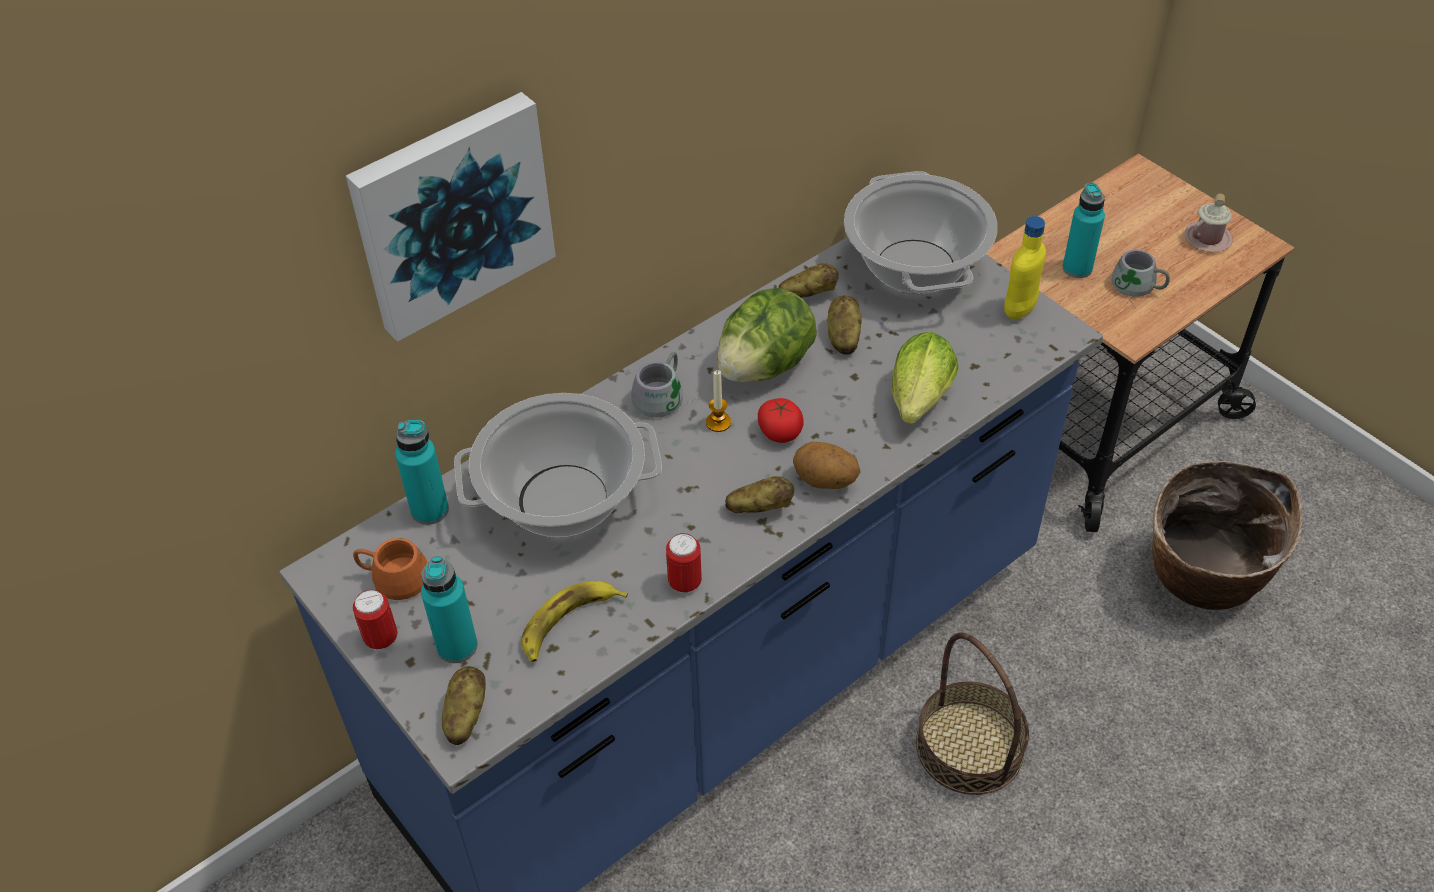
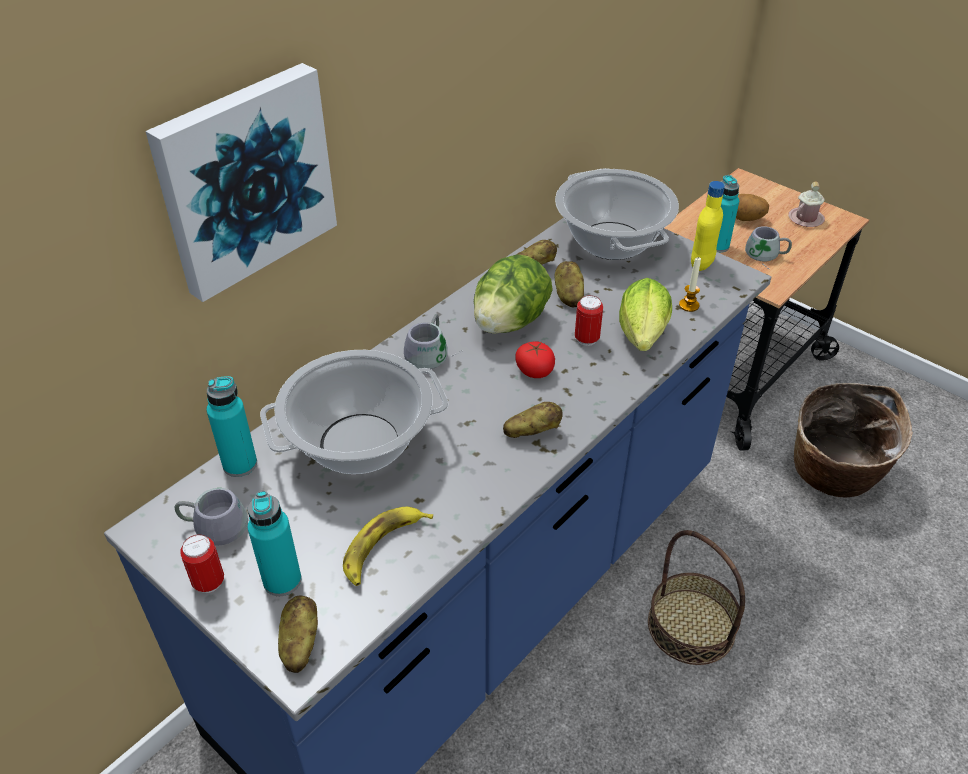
camera: 10 degrees left, 5 degrees down
orange mug [353,538,428,600] -> grey mug [174,488,248,546]
can [666,533,702,593] -> can moved to [575,295,603,346]
candle [706,370,731,432] -> candle moved to [679,257,701,312]
potato [793,442,861,489] -> potato moved to [736,194,769,221]

